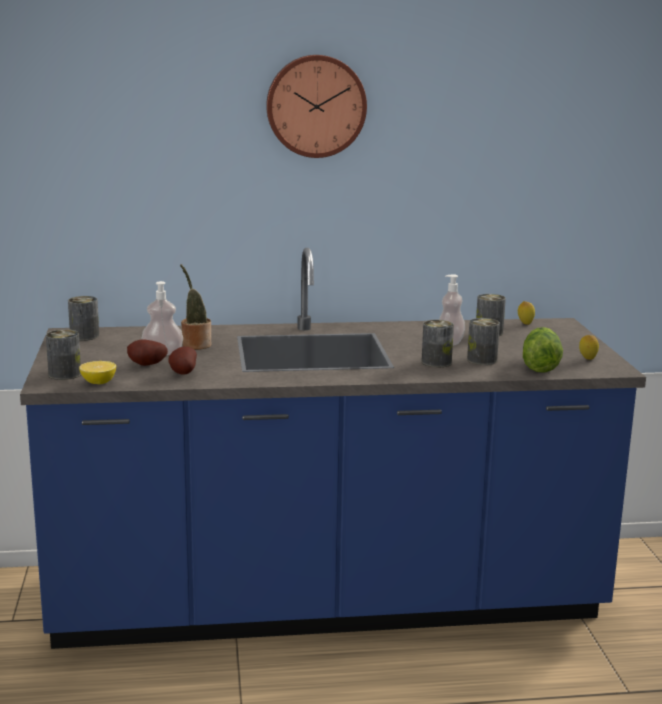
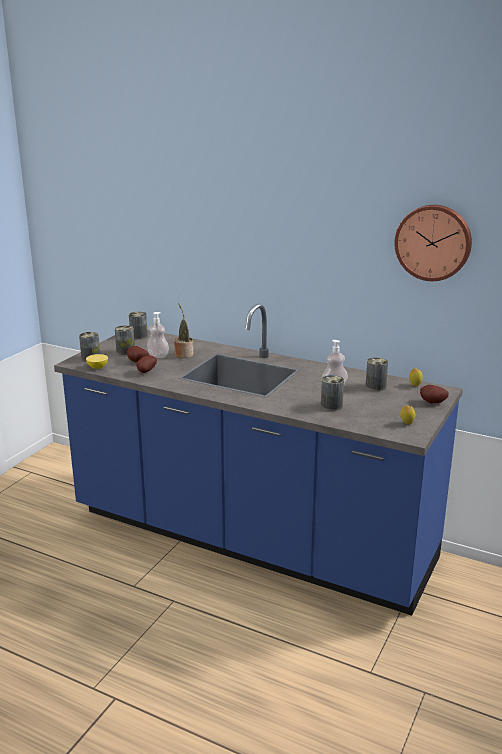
camera: 35 degrees right, 5 degrees up
wall clock [266,55,367,158] -> wall clock moved to [394,205,472,281]
can [421,320,454,367] -> can moved to [115,325,135,355]
lettuce [523,327,563,373] -> none
none -> potato [420,385,449,404]

